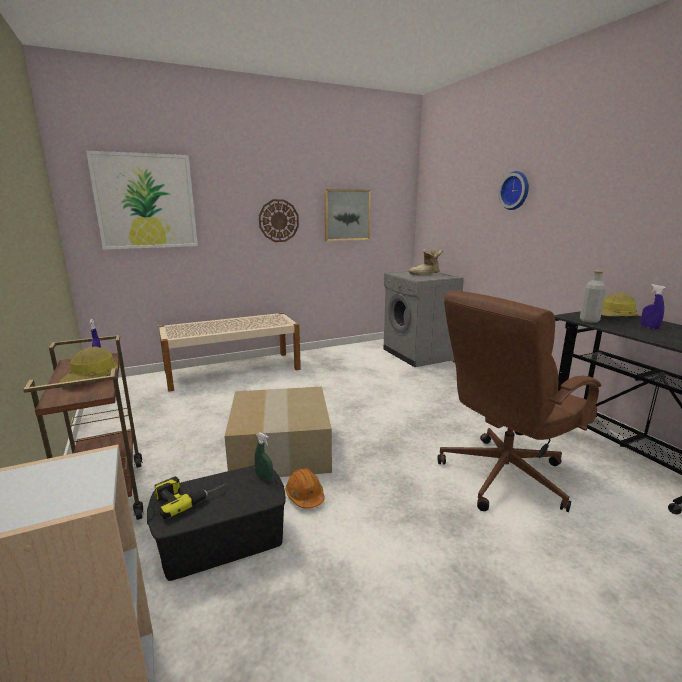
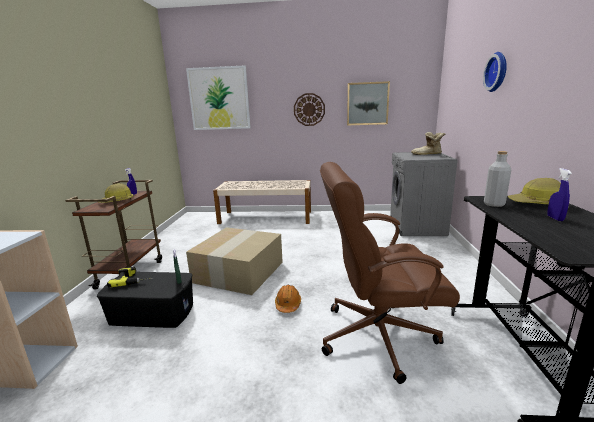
camera: 30 degrees right, 0 degrees up
orange hard hat [285,468,325,509] -> orange hard hat moved to [275,285,301,313]

